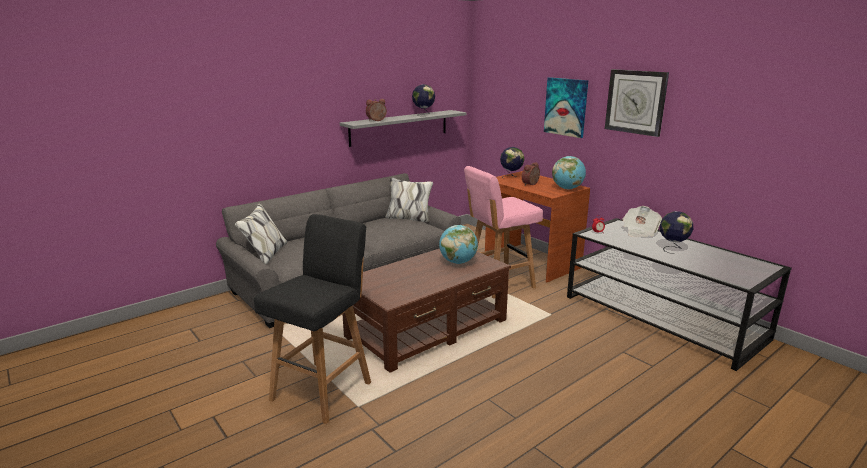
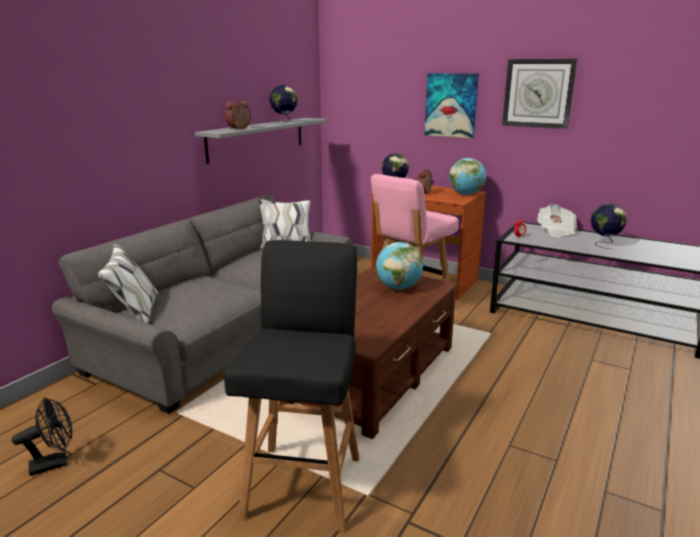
camera: 20 degrees left, 0 degrees up
none -> black fan [12,397,72,476]

